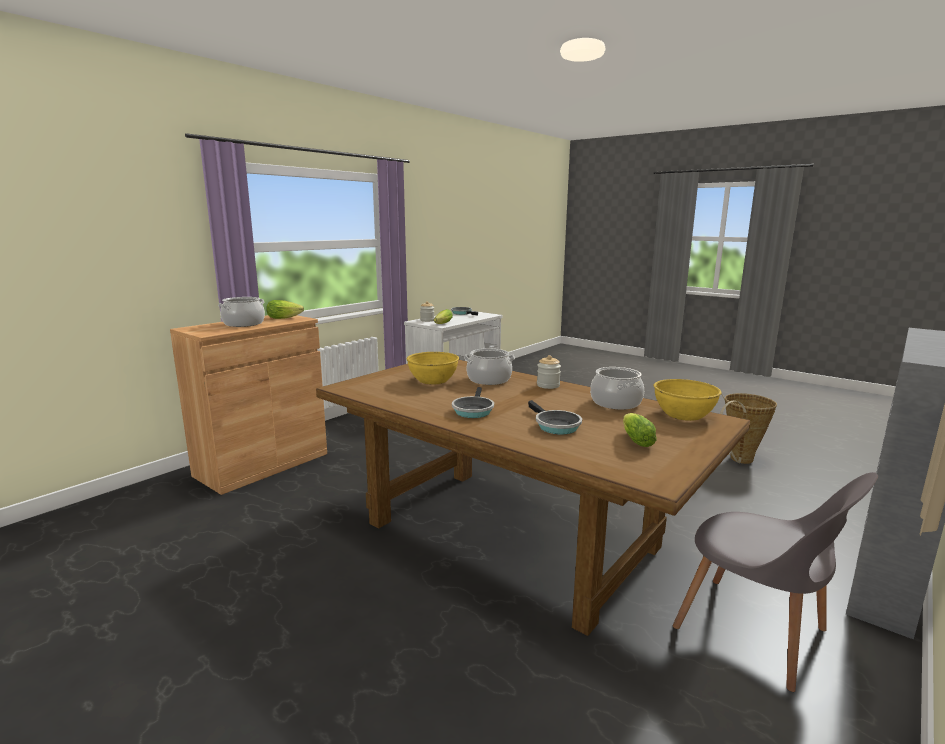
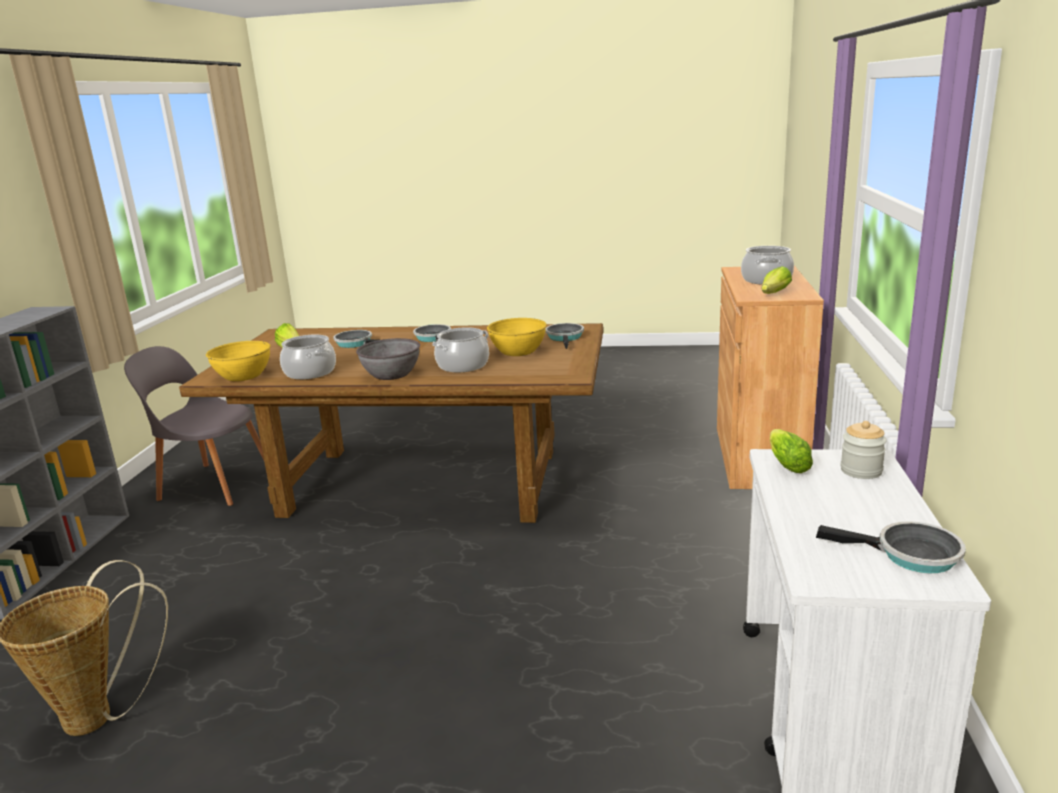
camera: 150 degrees right, 5 degrees up
jar [537,355,561,389] -> grey bowl [356,338,420,380]
none -> frying pan [545,323,584,349]

